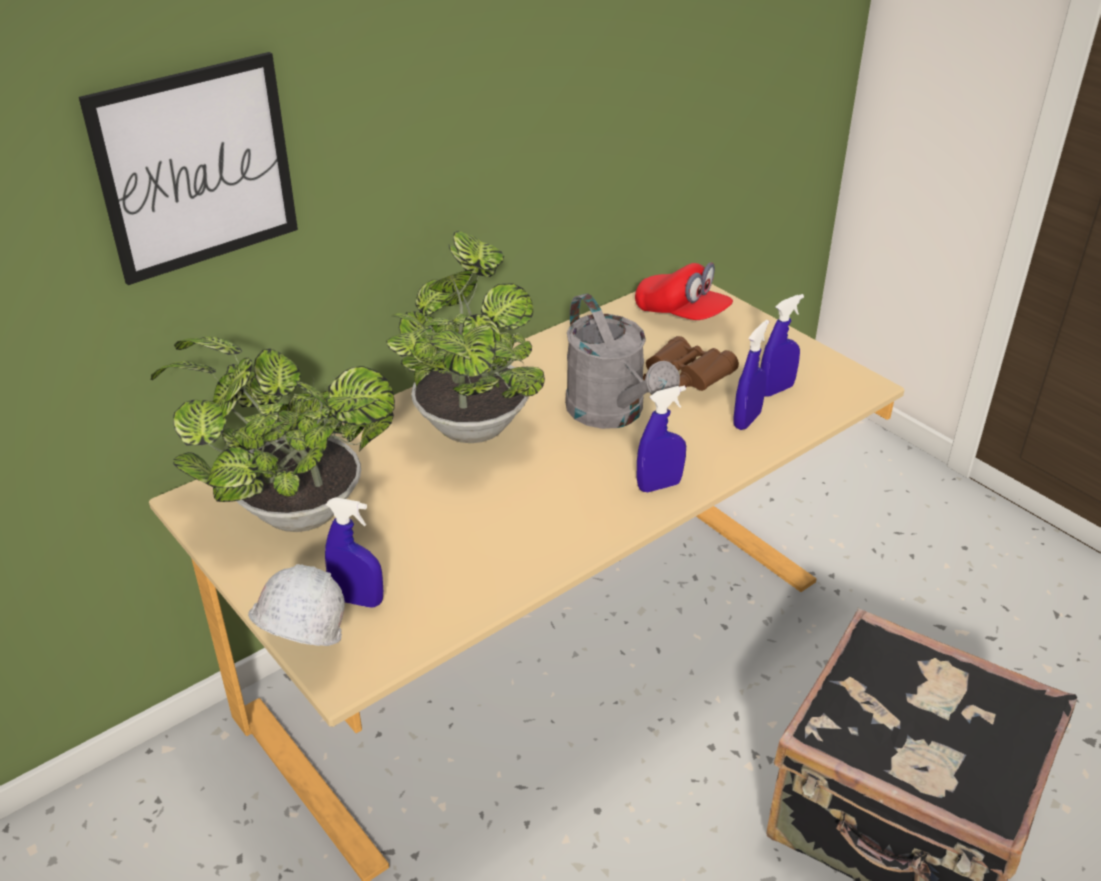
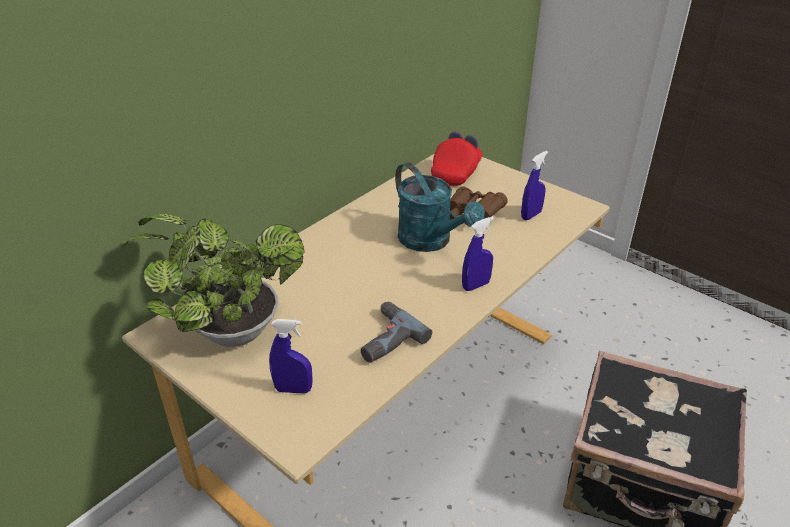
camera: 10 degrees left, 0 degrees up
picture [79,52,298,285] -> none
white hard hat [248,564,345,646] -> none
potted plant [386,231,545,443] -> none
grey watering can [565,293,680,429] -> turquoise watering can [395,162,485,252]
red cap [635,262,733,320] -> red cap turned 90 degrees counterclockwise [431,131,482,186]
blue spray bottle [733,320,769,430] -> none
none -> power drill [361,302,432,363]

